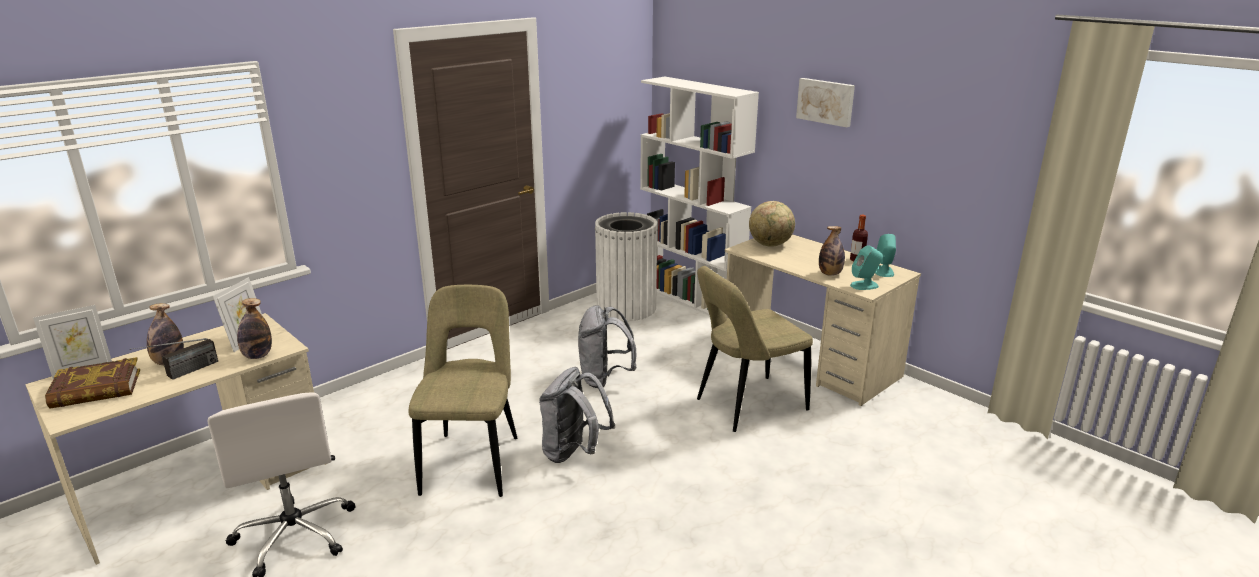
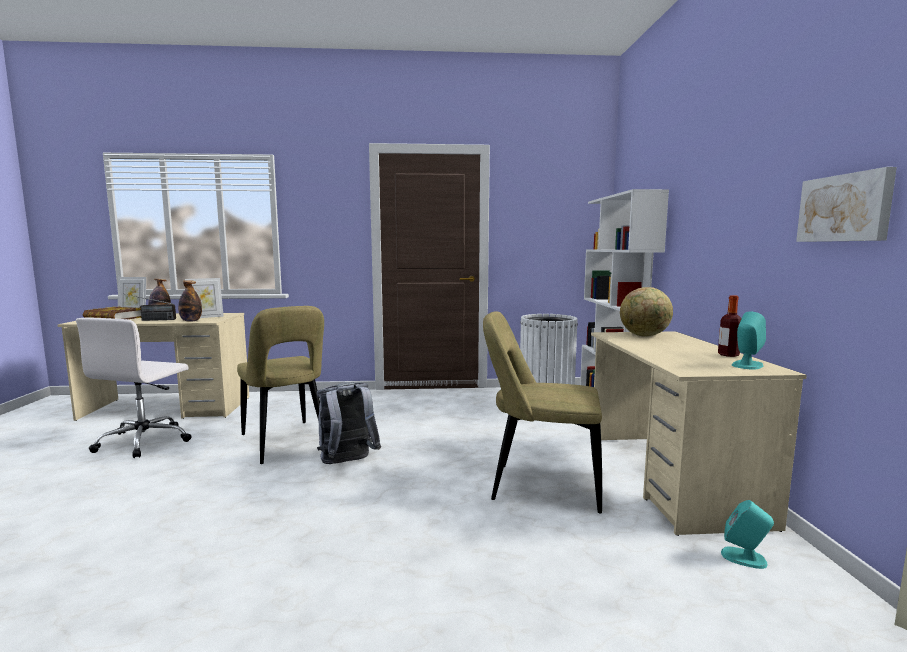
camera: 40 degrees right, 15 degrees down
beige chair [408,285,517,497] -> beige chair turned 105 degrees clockwise [237,306,324,464]
grey backpack [578,305,637,388] -> none
picture [796,78,855,127] -> picture moved to [796,167,897,242]
bottle [819,226,845,276] -> none
turquoise speaker [850,245,883,290] -> turquoise speaker moved to [721,500,774,569]

